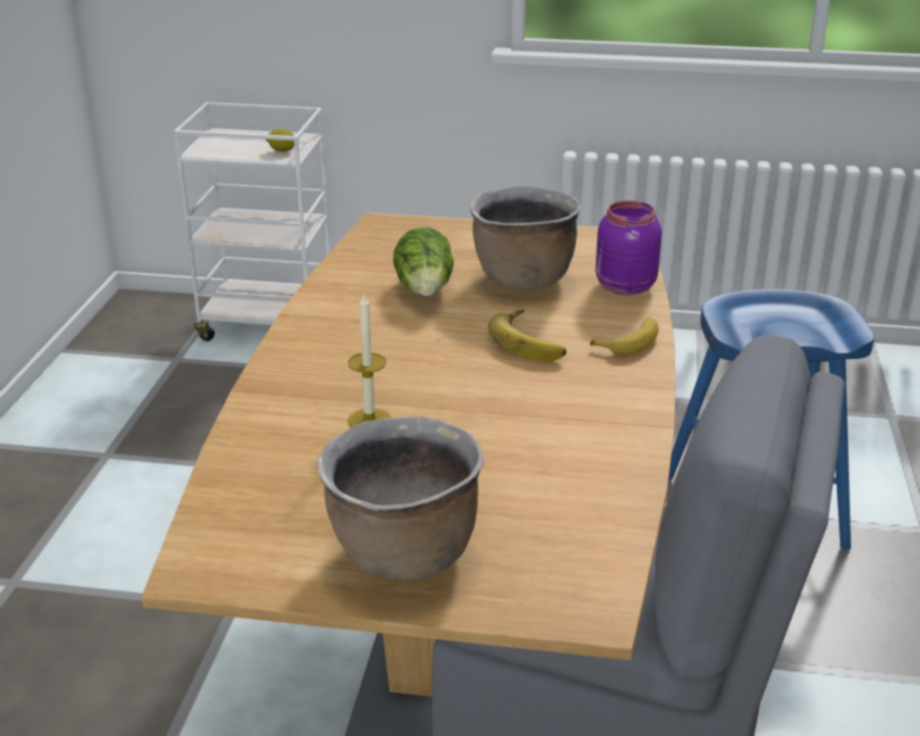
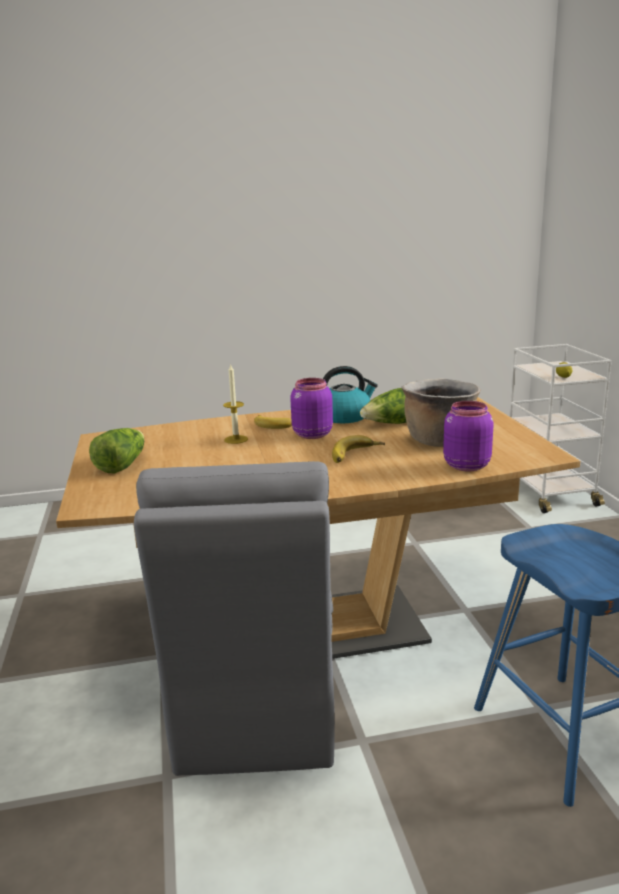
camera: 70 degrees right, 10 degrees down
brown cooking pot [316,417,483,581] -> lettuce [89,428,144,473]
banana [590,317,659,355] -> banana moved to [254,415,292,429]
none -> purple jar [290,378,333,439]
none -> kettle [323,366,378,423]

